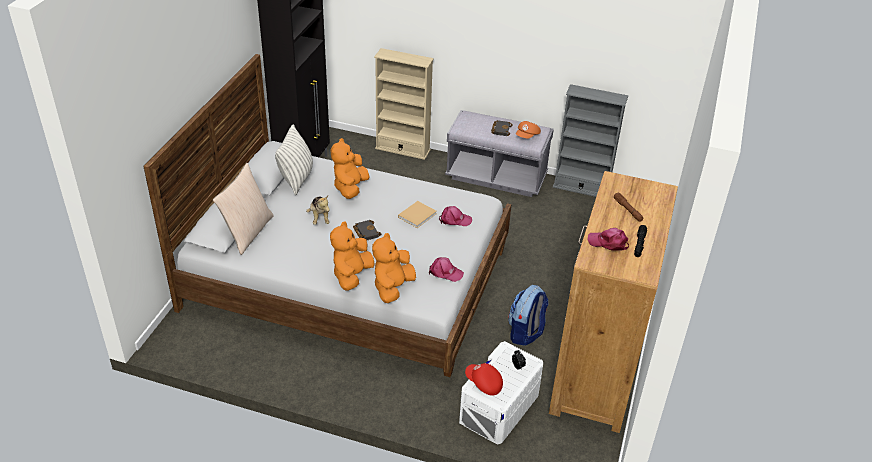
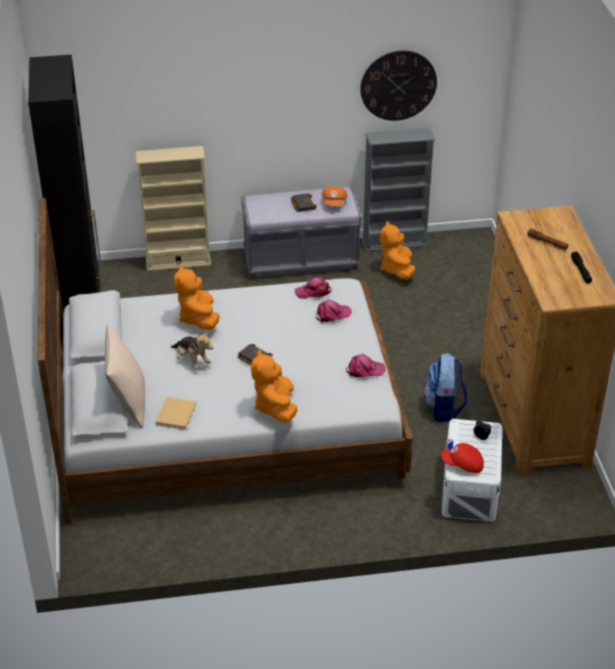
camera: 25 degrees left, 0 degrees up
pillow [275,124,313,195] -> none
orange plush toy [372,233,416,303] -> orange plush toy moved to [380,221,416,280]
beige book [398,201,437,228] -> beige book moved to [156,397,197,430]
pink cap [587,228,629,251] -> pink cap moved to [295,277,331,299]
none -> wall clock [360,50,437,121]

